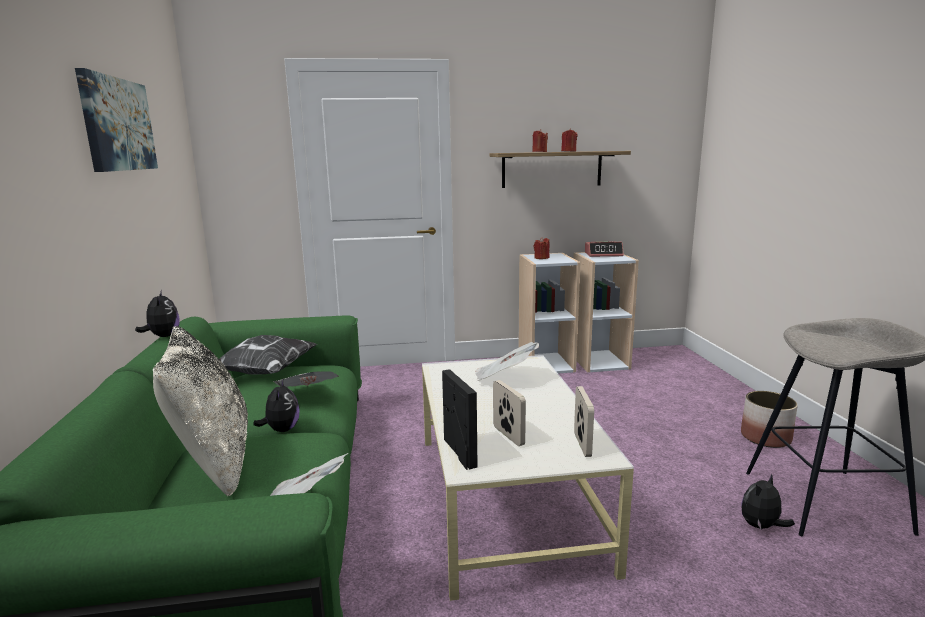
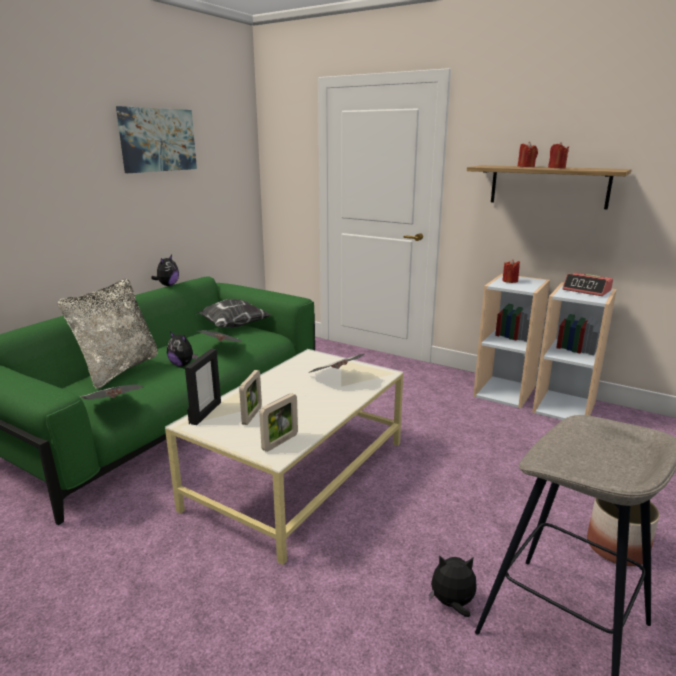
camera: 40 degrees right, 5 degrees up
plush toy [253,380,300,432] -> plush toy turned 90 degrees clockwise [167,331,198,367]

